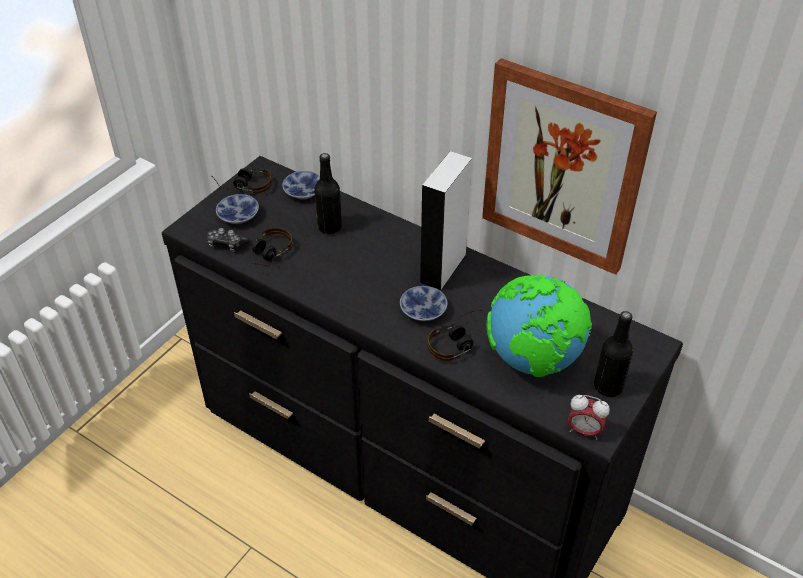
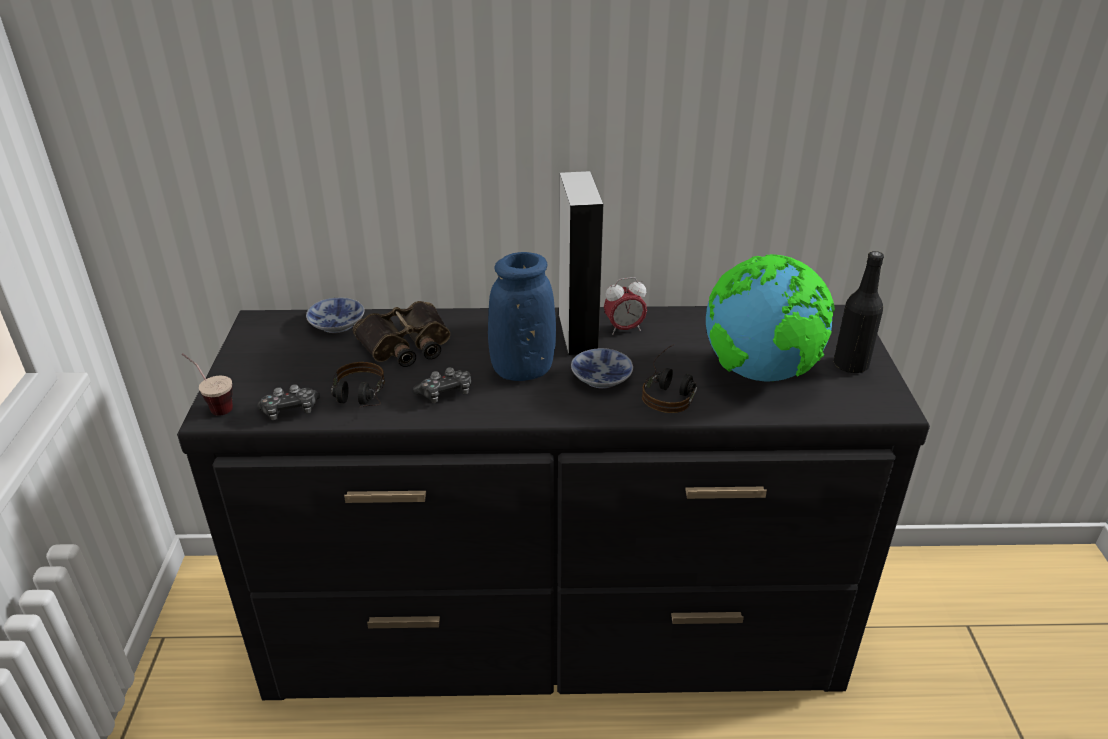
camera: 35 degrees left, 10 degrees down
headphones [211,168,272,194] -> none
bowl [216,194,259,224] -> none
black bottle [314,153,342,234] -> binoculars [353,301,450,367]
picture [482,58,657,275] -> none
alarm clock [568,395,610,440] -> alarm clock moved to [604,277,647,335]
none -> cup [182,353,233,416]
none -> game controller [412,367,471,403]
none -> blue vase [488,252,556,381]

